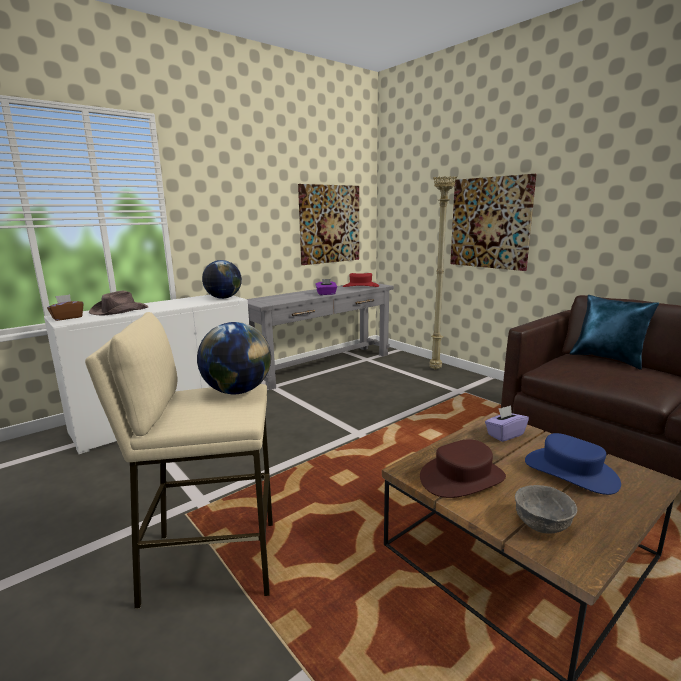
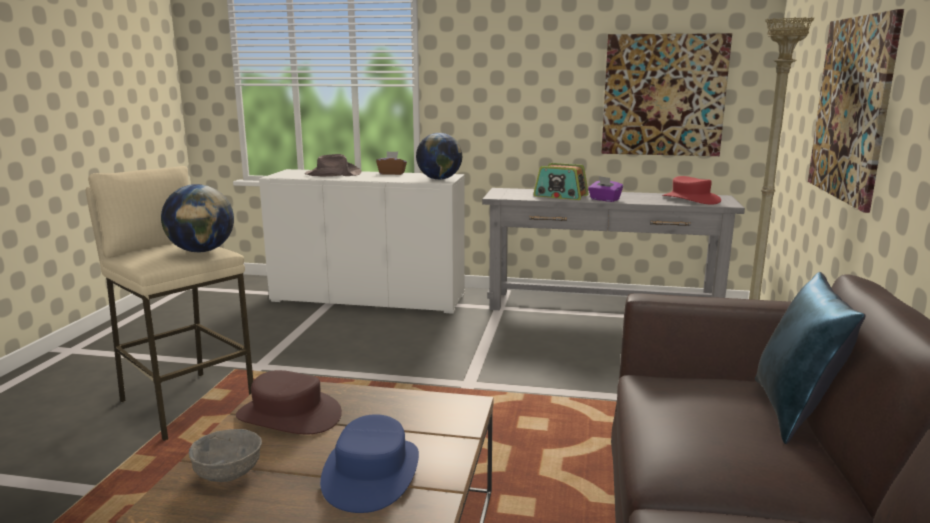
camera: 50 degrees right, 0 degrees up
brown tissue box [47,294,84,321] -> brown tissue box moved to [376,151,407,175]
purple tissue box [485,405,529,442] -> none
none -> radio [533,163,589,200]

